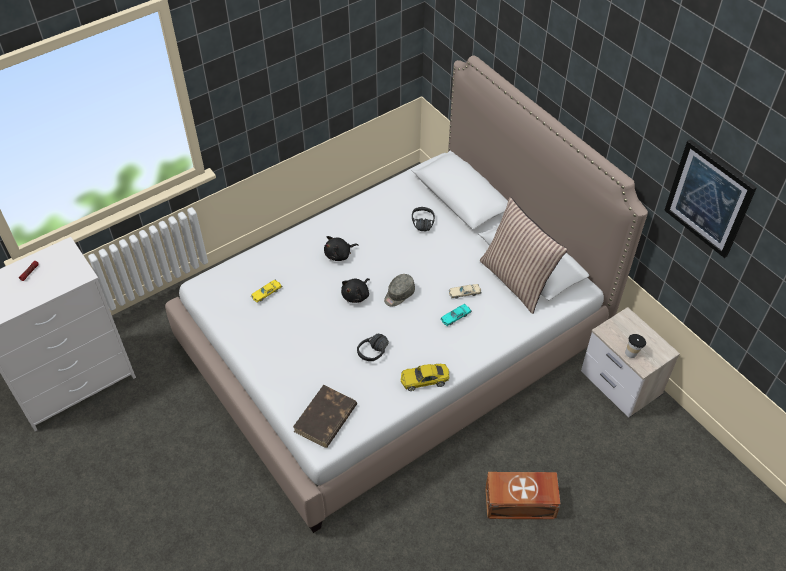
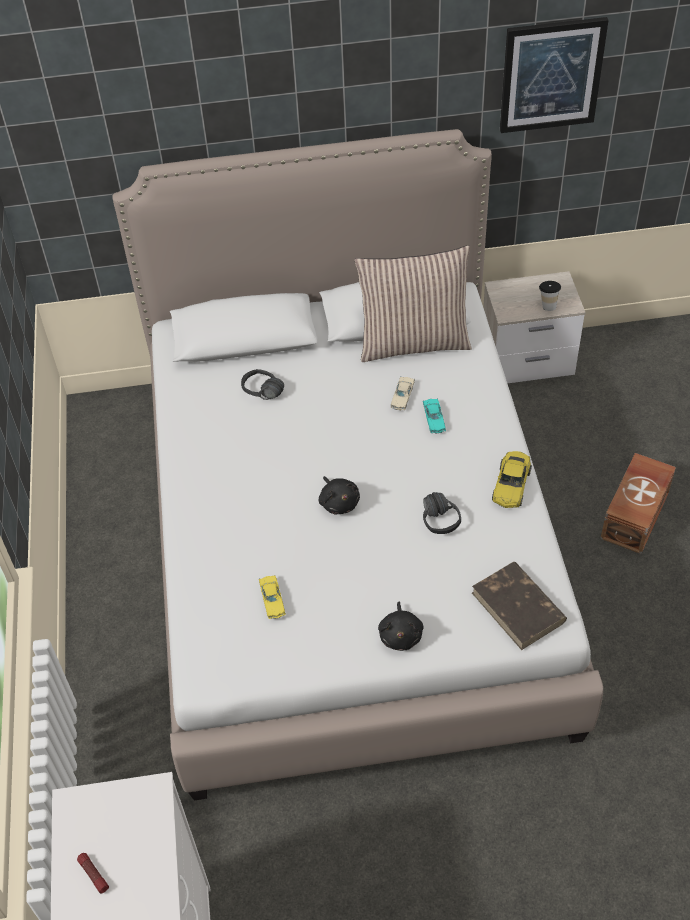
camera: 60 degrees left, 0 degrees up
black plush toy [324,236,359,261] -> black plush toy moved to [378,602,424,651]
grey cap [384,274,415,306] -> none

